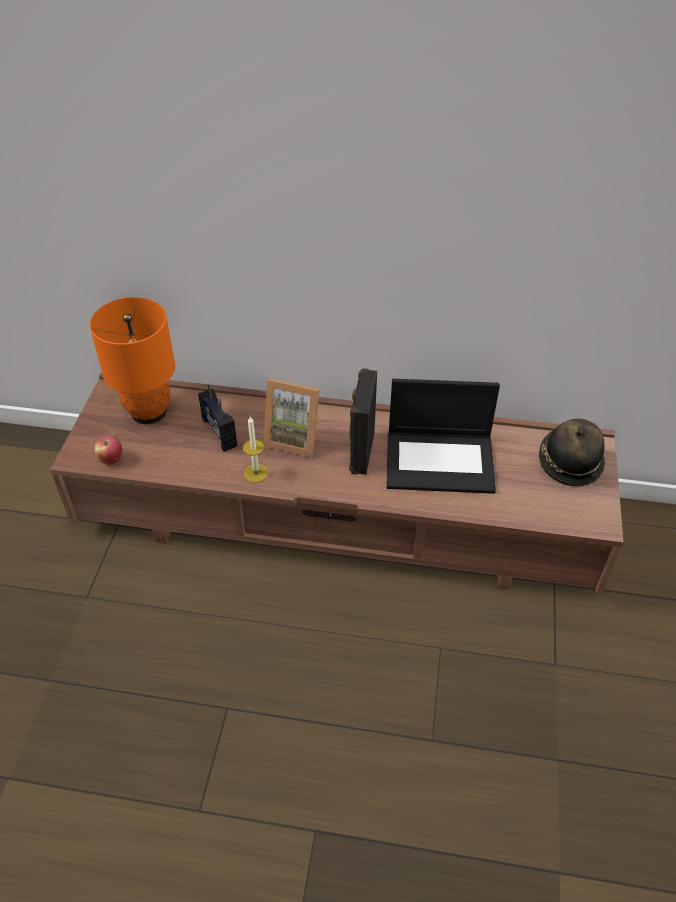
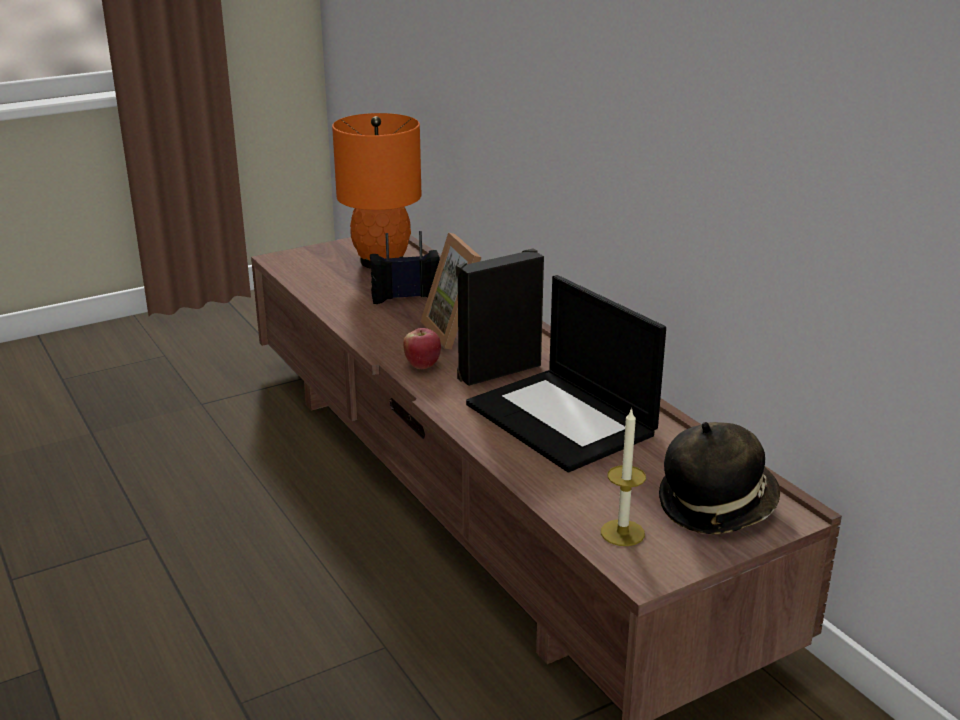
camera: 50 degrees right, 20 degrees down
apple [94,436,122,465] -> apple moved to [403,328,441,369]
radio [198,384,238,452] -> radio turned 60 degrees clockwise [370,231,440,304]
candle [243,416,269,482] -> candle moved to [601,407,646,546]

